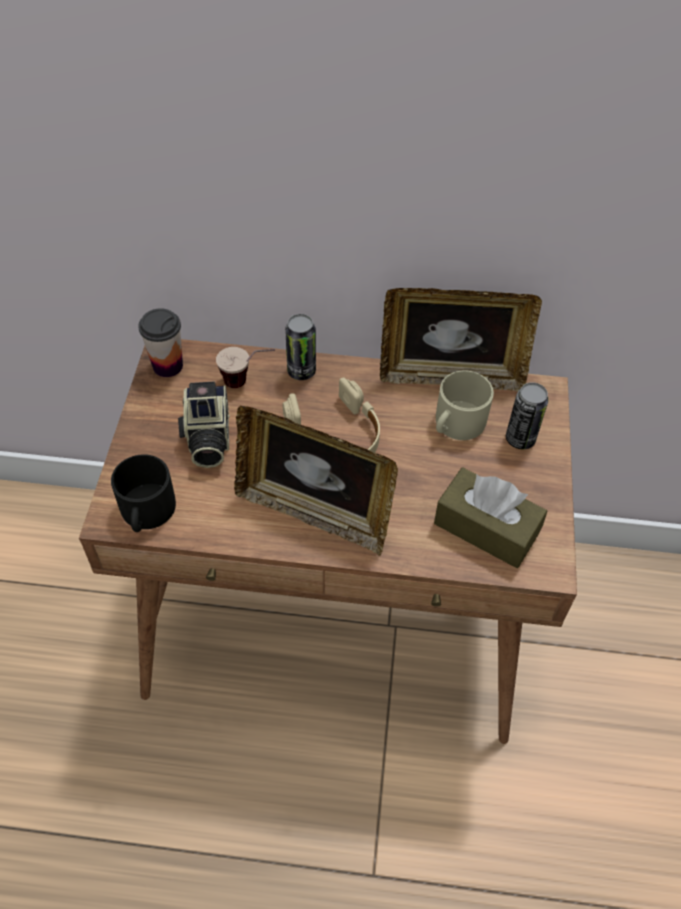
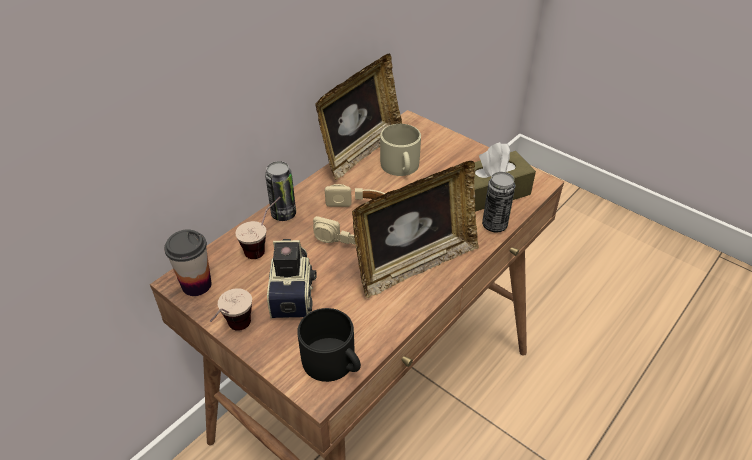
camera: 55 degrees left, 10 degrees down
camera [178,382,230,468] -> camera turned 120 degrees counterclockwise [267,239,317,319]
can [506,382,549,449] -> can moved to [482,172,515,232]
none -> cup [210,288,252,331]

